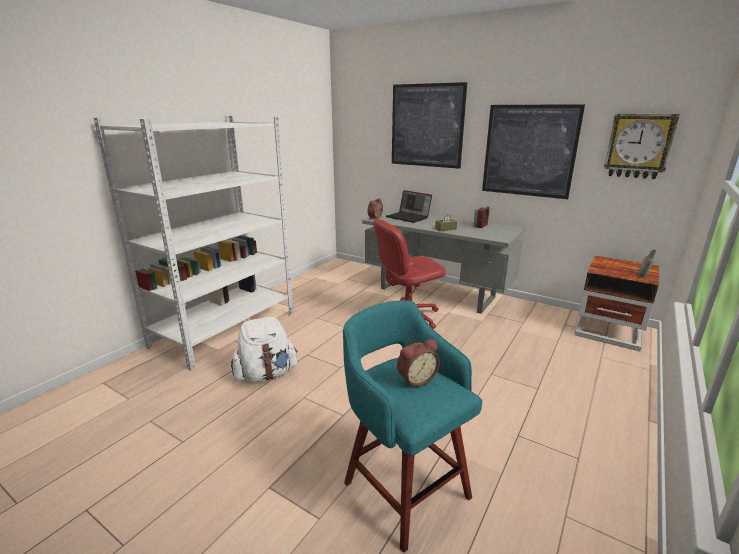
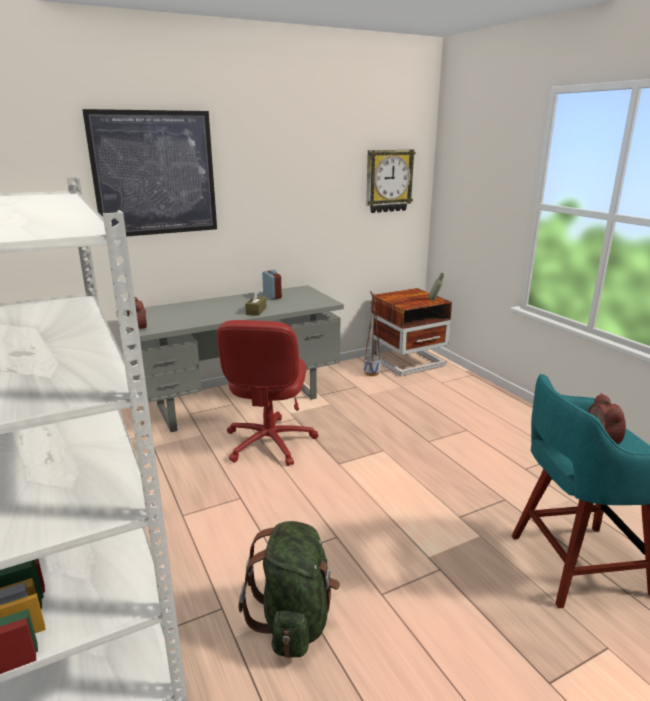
camera: 60 degrees left, 0 degrees up
white backpack [231,317,298,382] -> green backpack [239,521,340,658]
laptop [386,190,432,223] -> none
picture [482,104,585,199] -> none
none -> planter [363,291,381,376]

